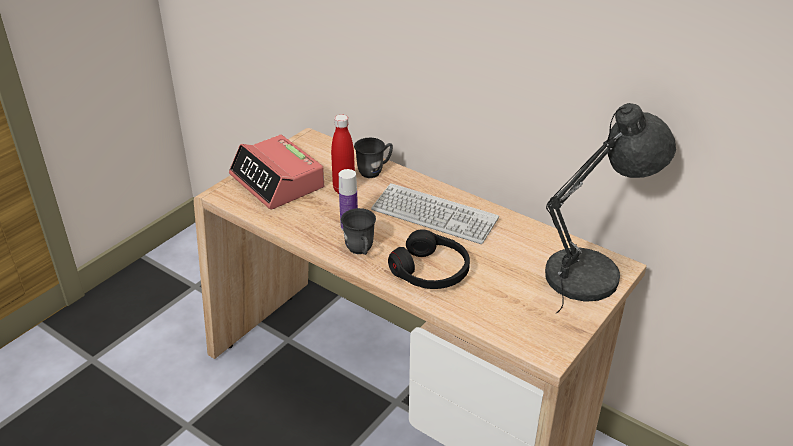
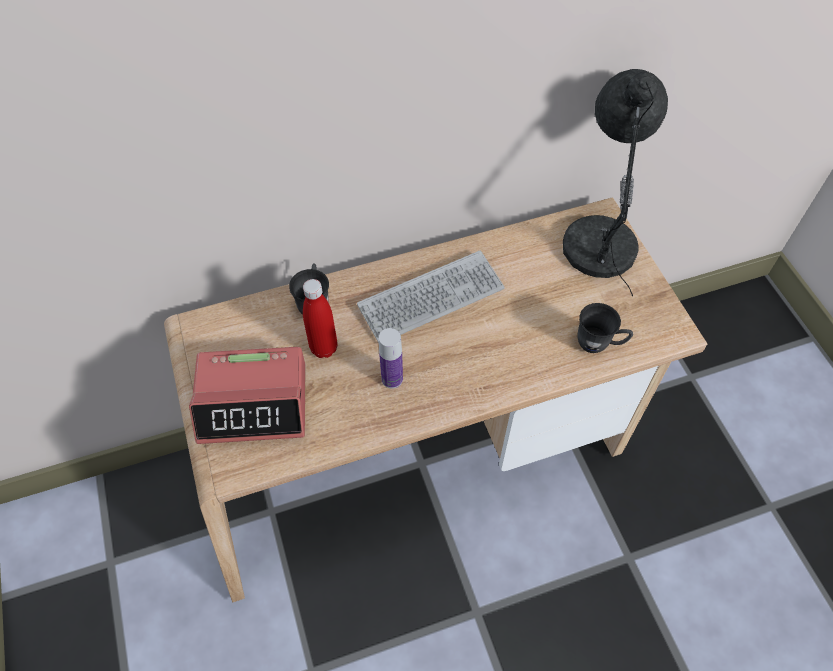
camera: 55 degrees left, 20 degrees up
grey mug [341,208,376,255] -> grey mug moved to [577,303,633,353]
black headphones [388,229,470,289] -> none

